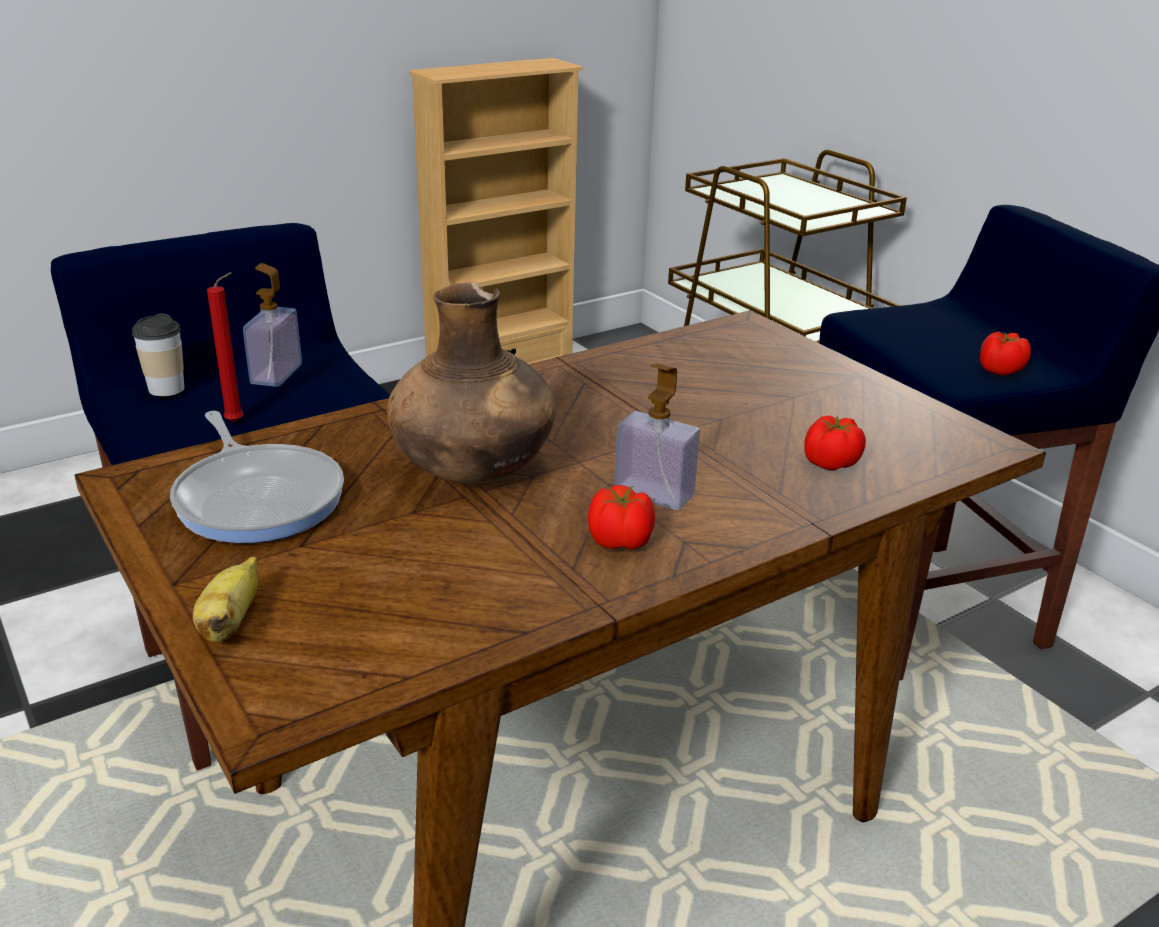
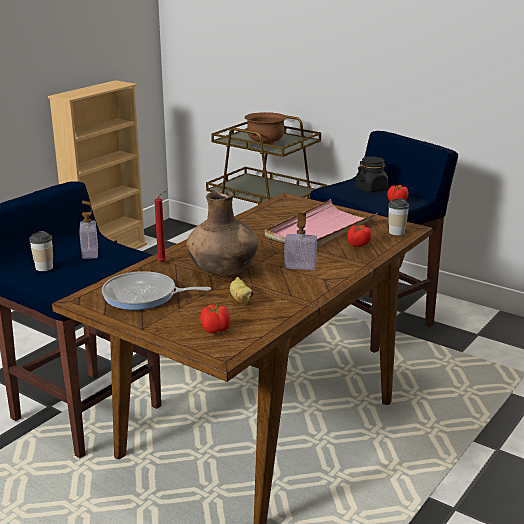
camera: 20 degrees left, 5 degrees down
frying pan [170,411,344,543] -> frying pan turned 150 degrees clockwise [102,271,211,310]
banana [193,557,258,642] -> banana moved to [230,277,254,304]
red candle [207,272,244,423] -> red candle moved to [155,191,166,262]
tomato [588,485,655,549] -> tomato moved to [200,304,231,333]
none -> brown bowl [244,112,287,145]
none -> pink tray [265,199,378,247]
none -> black jar [355,156,388,192]
none -> cup [388,198,409,236]

